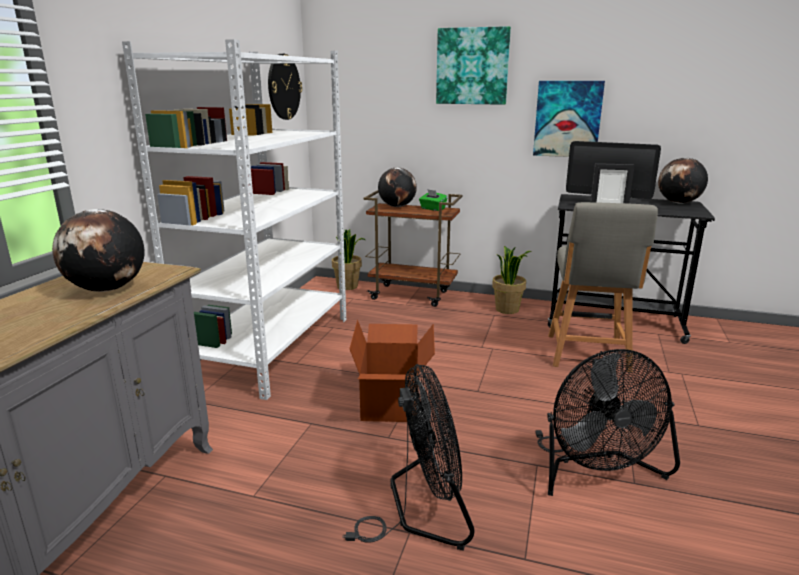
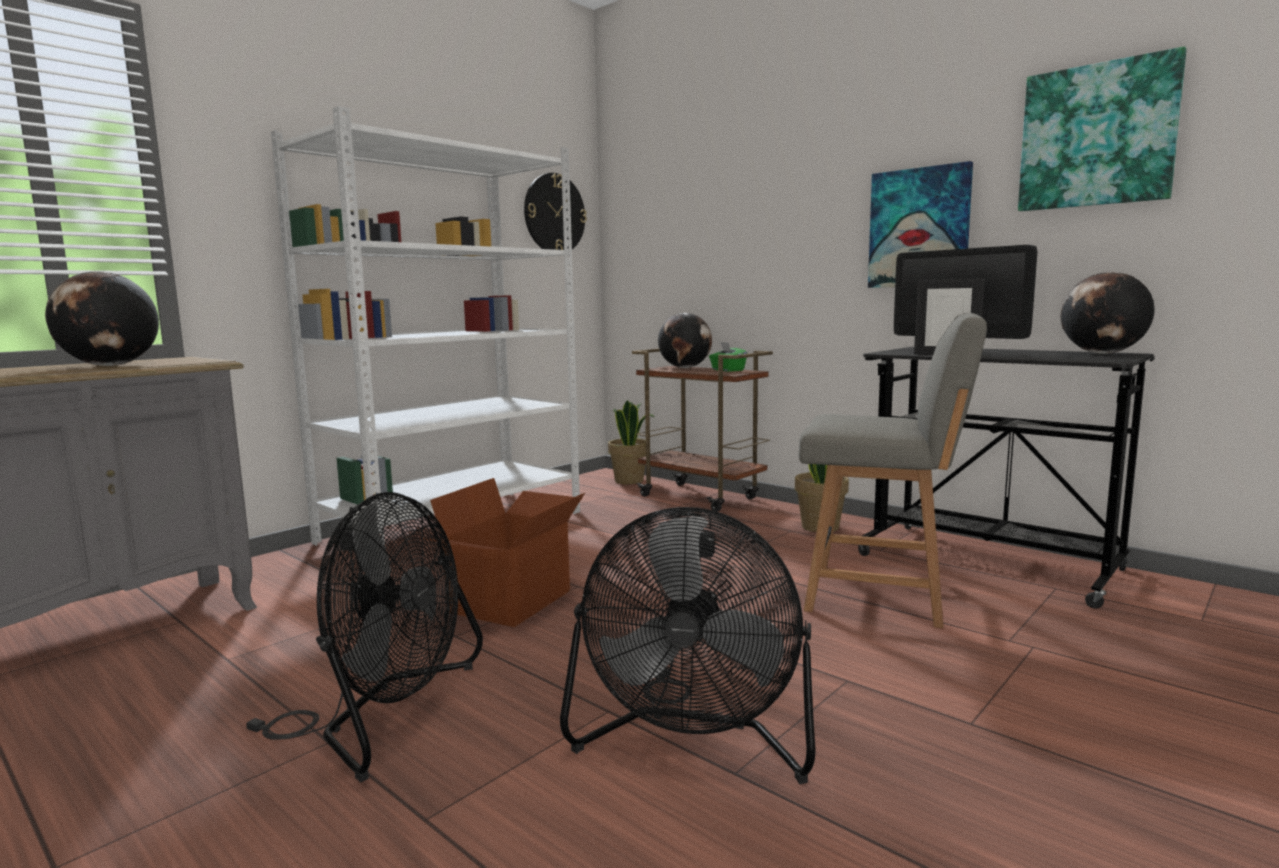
camera: 25 degrees right, 10 degrees down
picture [436,26,511,105] -> picture moved to [1018,47,1187,211]
grey chair [548,202,658,372] -> grey chair turned 105 degrees counterclockwise [799,313,987,628]

